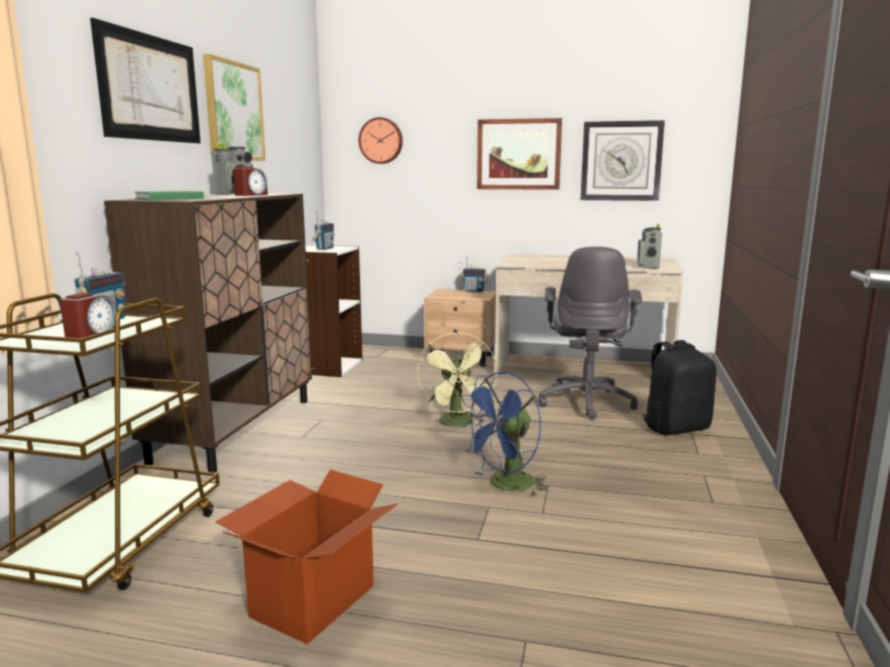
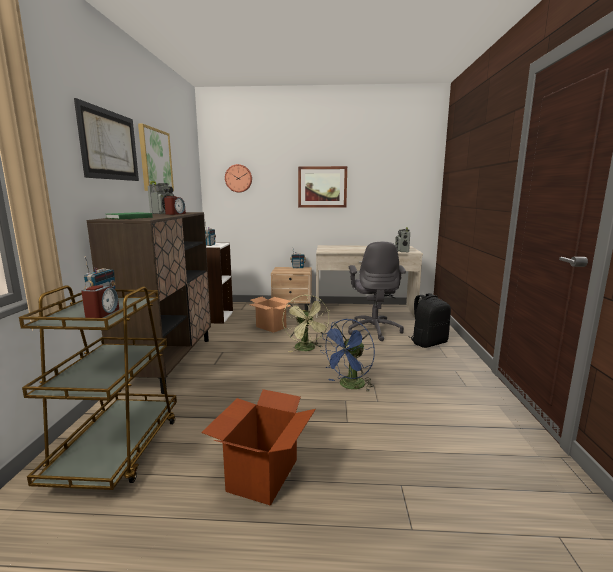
camera: 10 degrees left, 0 degrees up
wall clock [581,120,665,201] -> none
none -> cardboard box [249,297,293,333]

